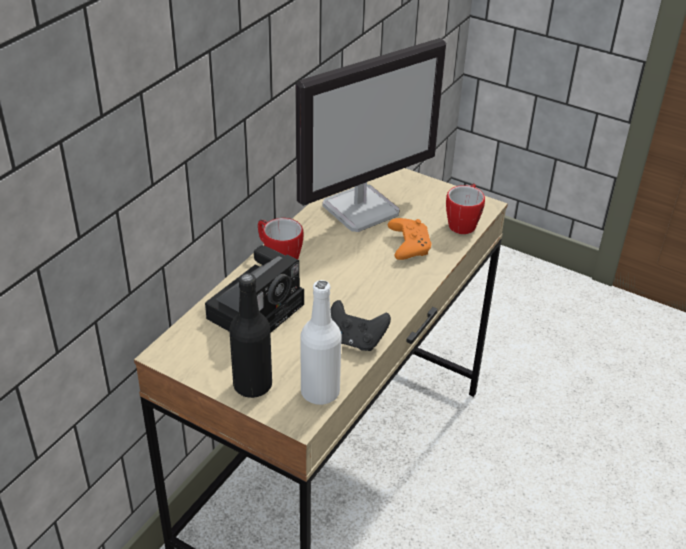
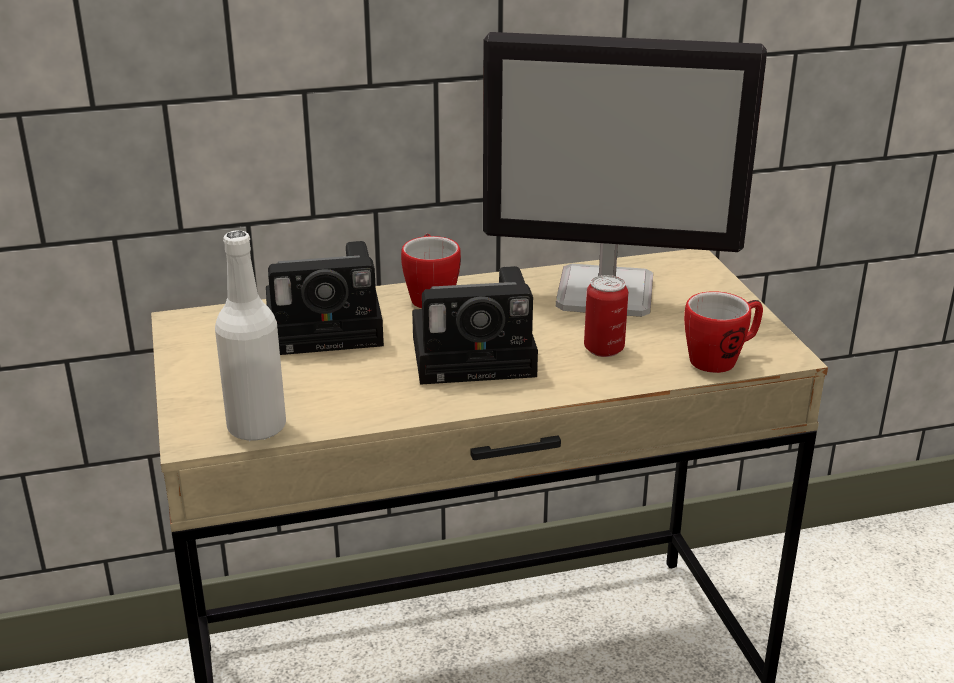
camera: 45 degrees right, 10 degrees down
black bottle [229,273,272,398] -> none
black game controller [331,300,391,351] -> none
orange game controller [388,218,431,260] -> can [584,275,628,357]
none -> camera [412,266,538,385]

